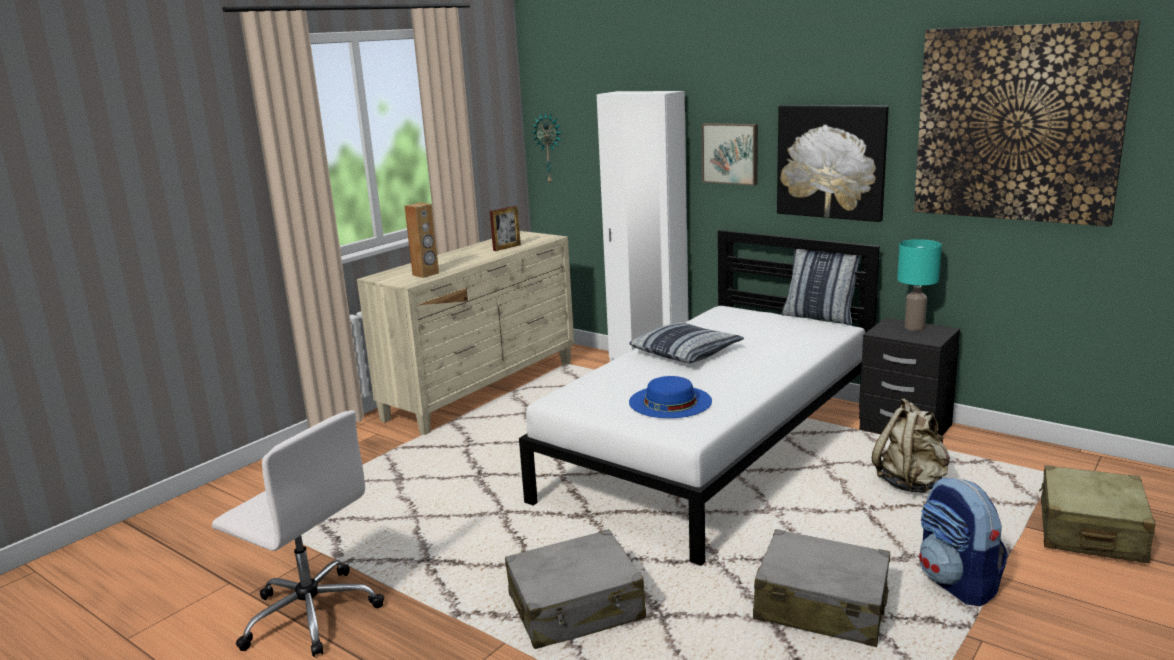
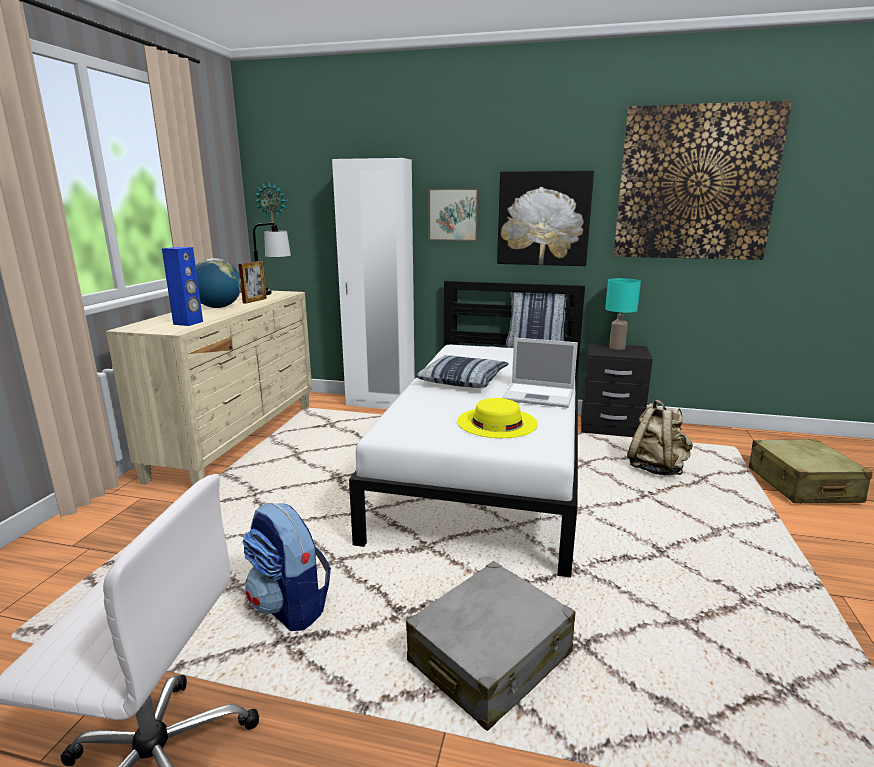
camera: 25 degrees left, 0 degrees up
brown speaker [404,203,439,278] -> blue speaker [162,247,203,326]
blue hat [629,376,712,418] -> yellow hat [457,398,538,438]
grey suitcase [753,529,890,647] -> none
backpack [919,478,1008,606] -> backpack moved to [242,503,331,631]
none -> globe [196,258,242,308]
none -> table lamp [253,223,291,295]
none -> laptop [502,338,578,408]

